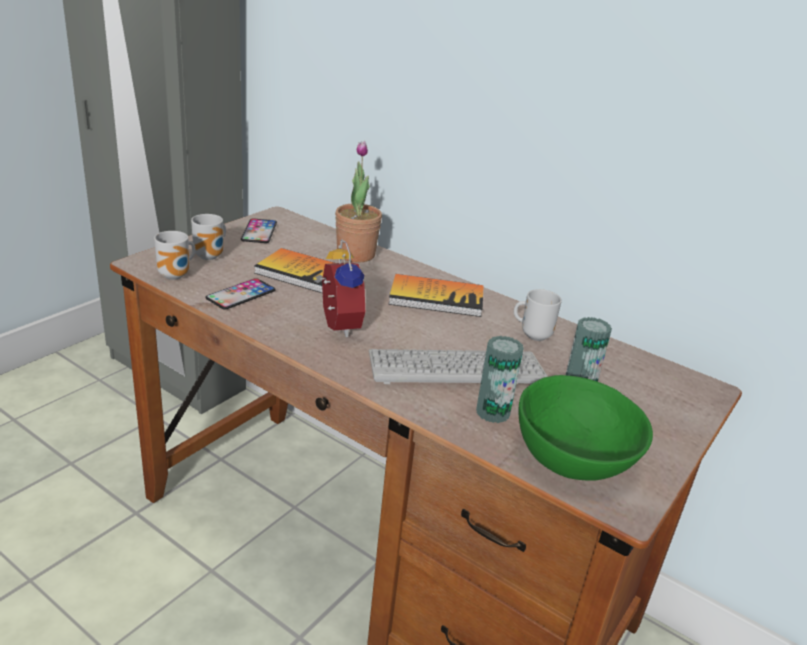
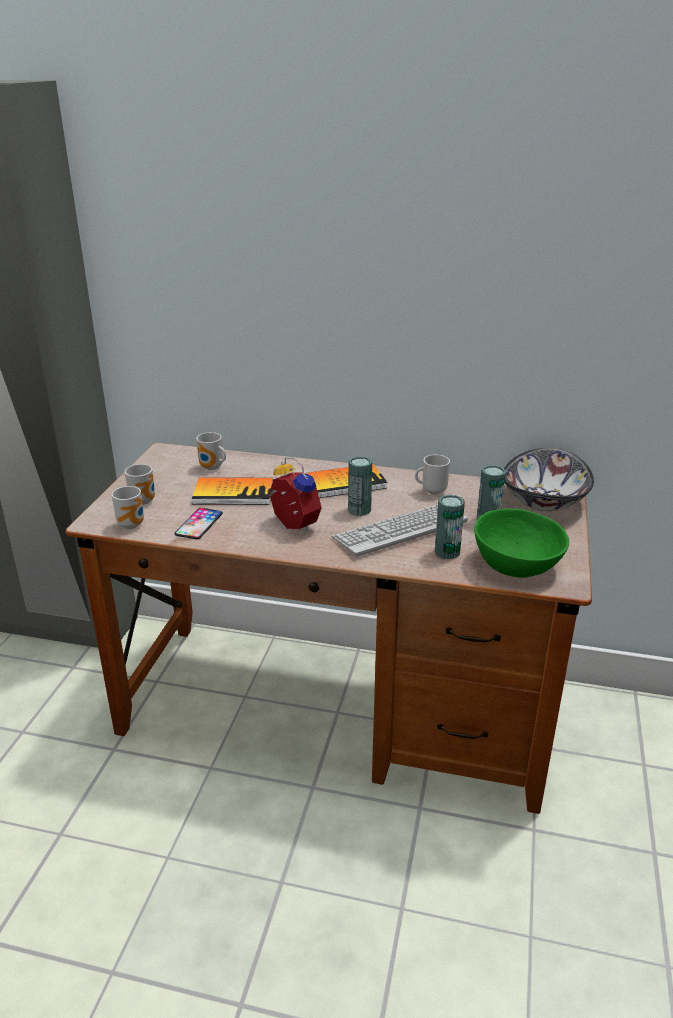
camera: 20 degrees left, 0 degrees up
phone [241,218,277,243] -> none
potted plant [335,141,382,263] -> none
none -> mug [196,432,226,470]
none -> can [348,456,372,516]
none -> bowl [504,448,594,511]

